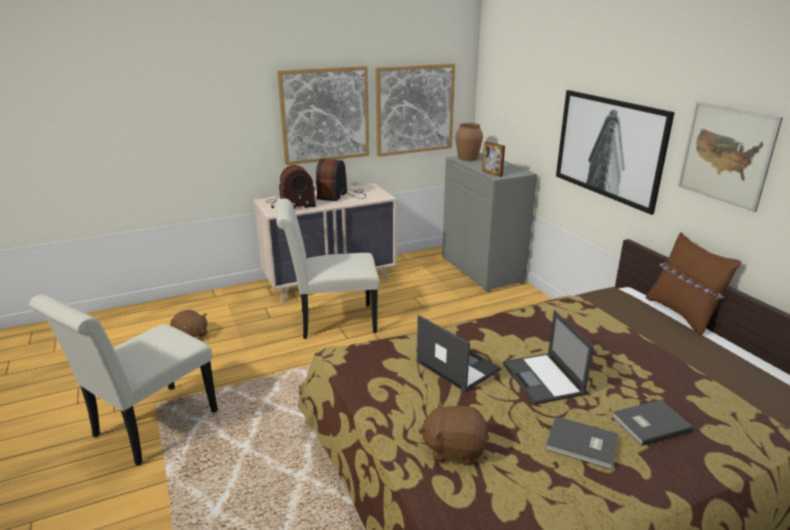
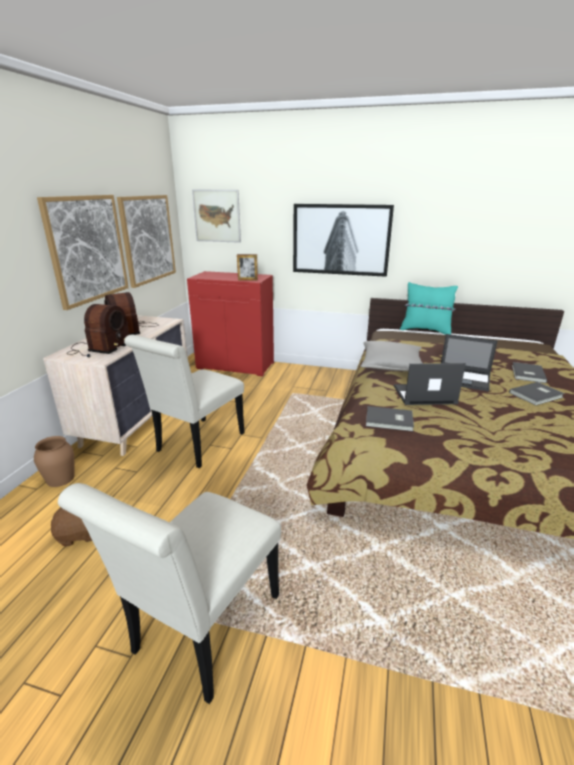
camera: 50 degrees left, 0 degrees up
white chair [29,294,218,466] -> white chair turned 45 degrees clockwise [58,483,281,704]
brown plush toy [418,401,489,465] -> none
grey cabinet [442,153,537,292] -> red cabinet [187,271,274,376]
brown vase [456,123,483,161] -> brown vase moved to [34,436,75,487]
brown pillow [646,232,742,336] -> turquoise pillow [400,282,458,335]
picture [678,102,783,212] -> picture moved to [192,190,241,243]
none -> grey pillow [361,341,423,371]
none -> grey book [366,406,414,431]

